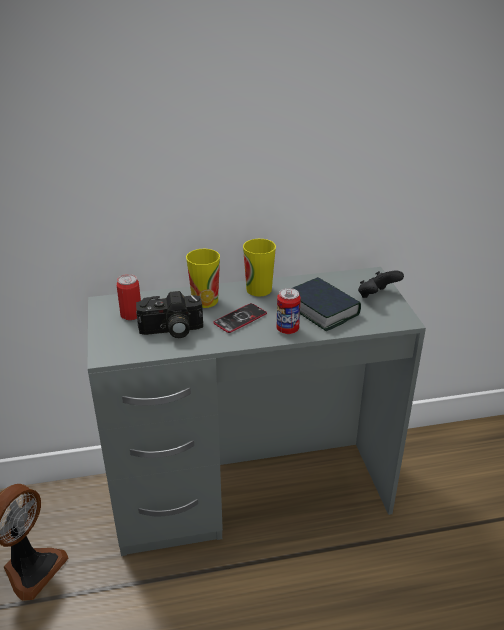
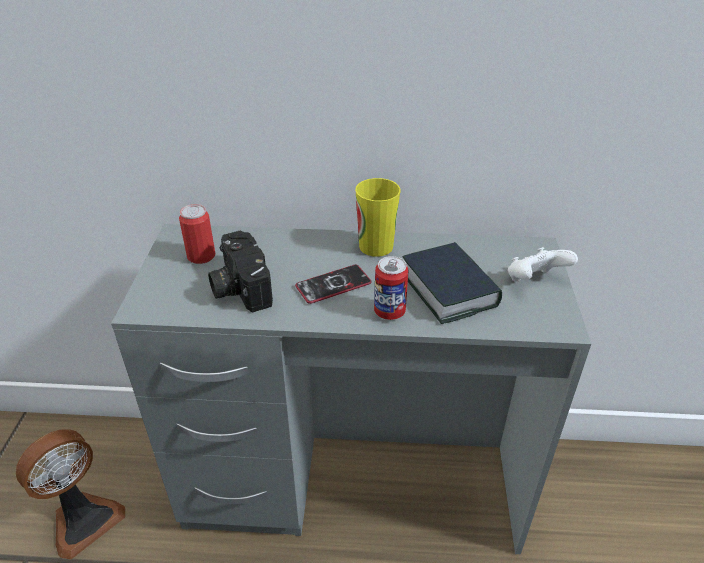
camera: 15 degrees right, 5 degrees up
camera [136,291,203,338] -> camera turned 60 degrees clockwise [208,230,273,313]
cup [186,249,220,308] -> none
black game controller [358,271,404,298] -> white game controller [508,247,578,282]

